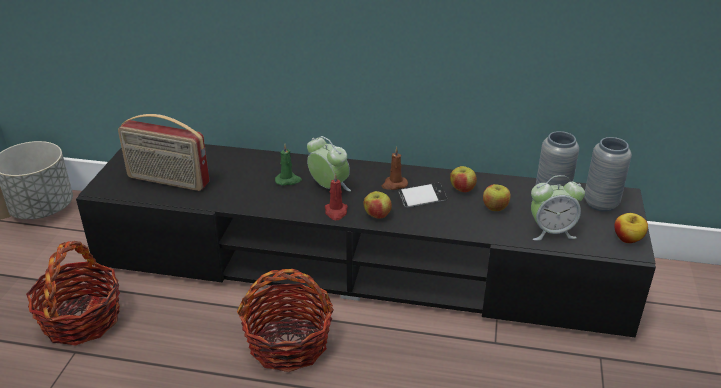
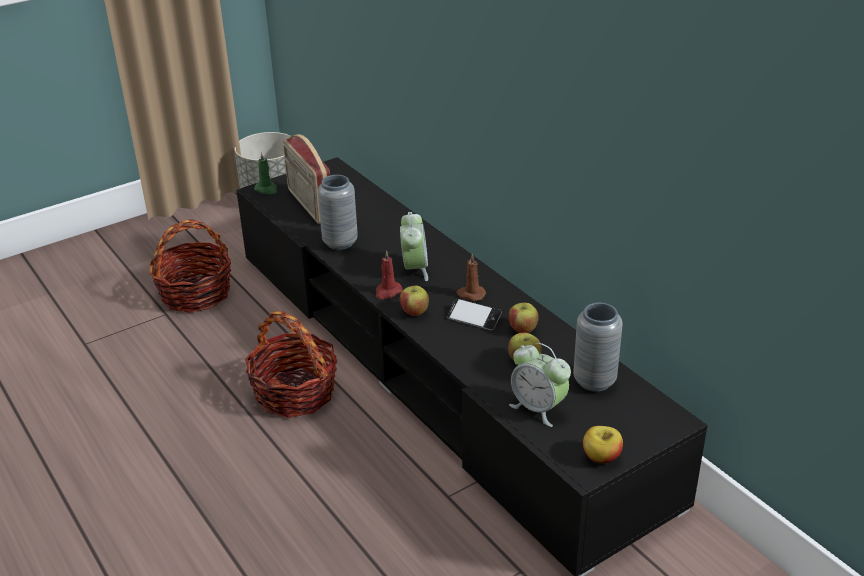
camera: 45 degrees right, 0 degrees up
green candle [275,144,302,185] -> green candle moved to [254,152,277,194]
grey vase [584,137,632,212] -> grey vase moved to [318,175,358,250]

